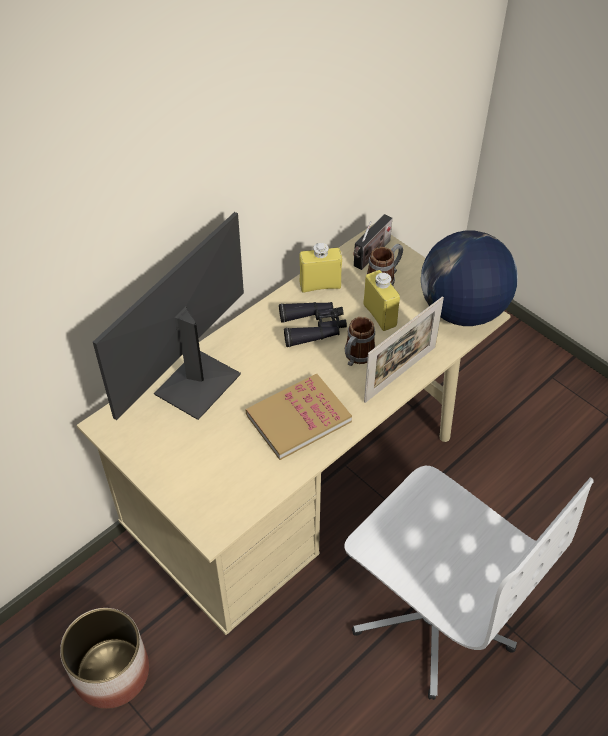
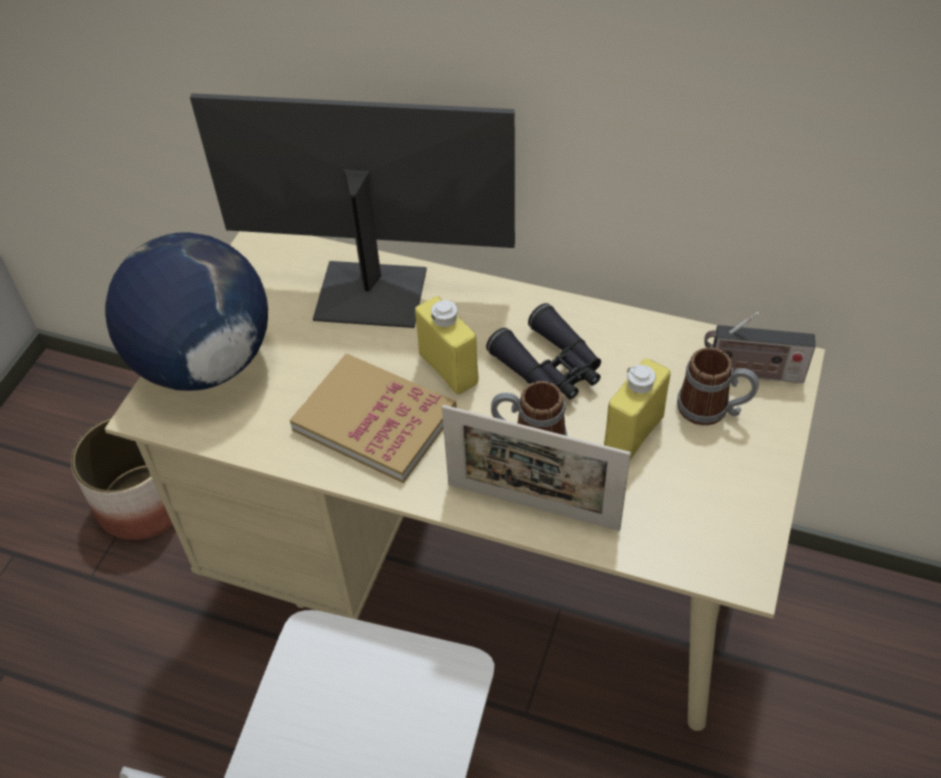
camera: 65 degrees right, 0 degrees up
yellow bottle [299,243,342,293] -> yellow bottle moved to [415,296,478,395]
globe [421,231,518,326] -> globe moved to [105,232,268,391]

